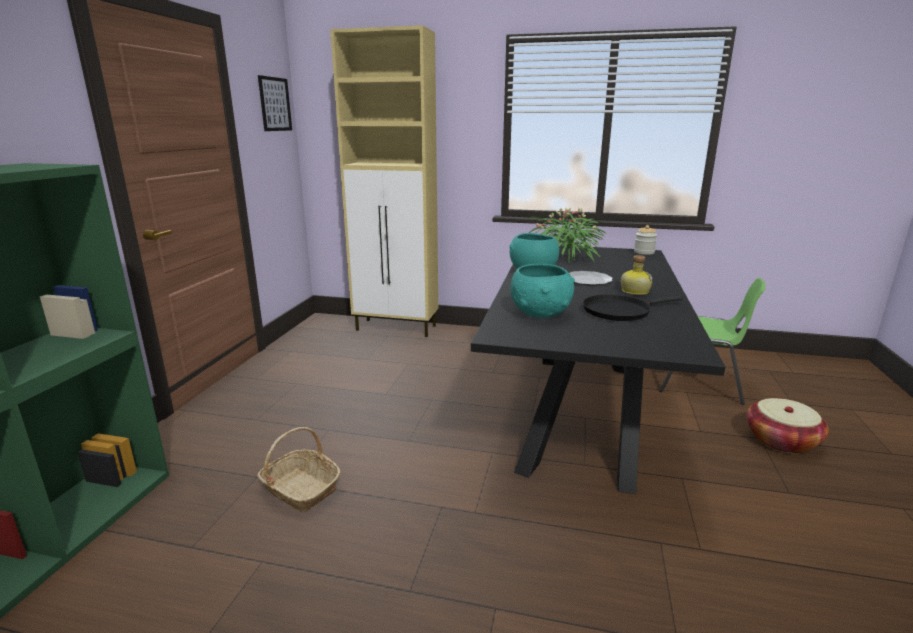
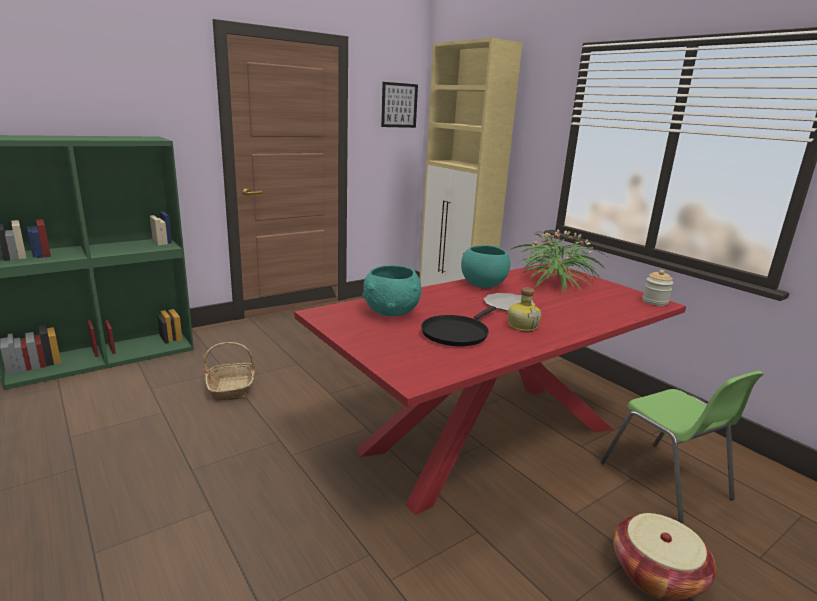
camera: 40 degrees right, 0 degrees up
black dining table [471,245,725,494] -> red dining table [294,263,686,515]
black frying pan [583,295,683,321] -> black frying pan turned 75 degrees counterclockwise [421,306,496,347]

